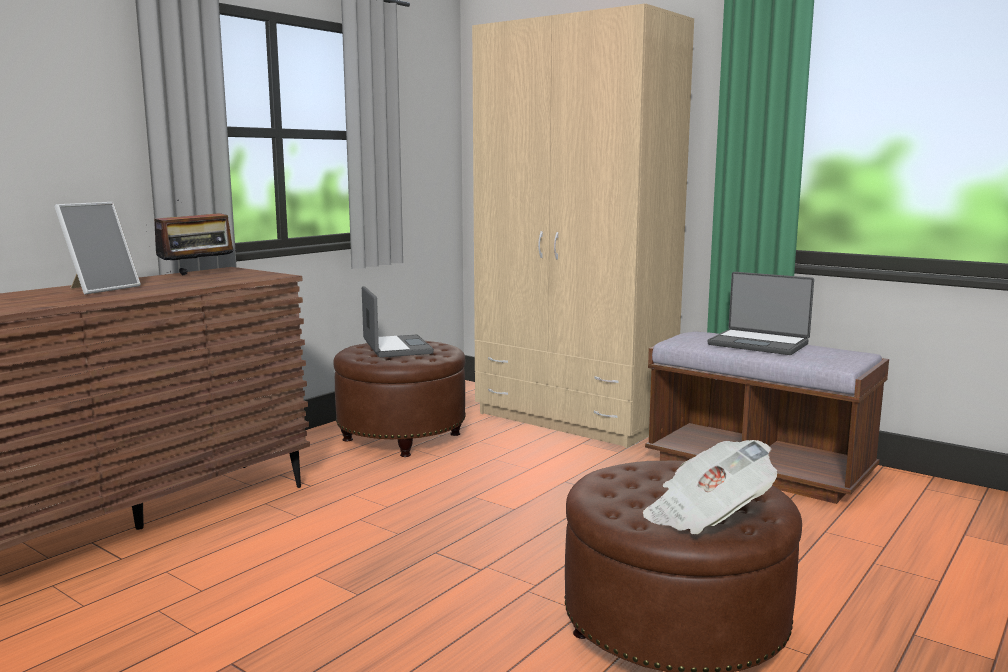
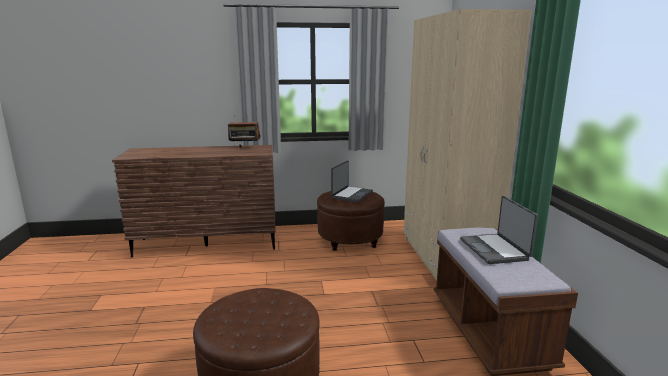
camera: 45 degrees right, 5 degrees up
picture frame [54,202,141,294] -> none
newspaper [643,440,777,534] -> none

